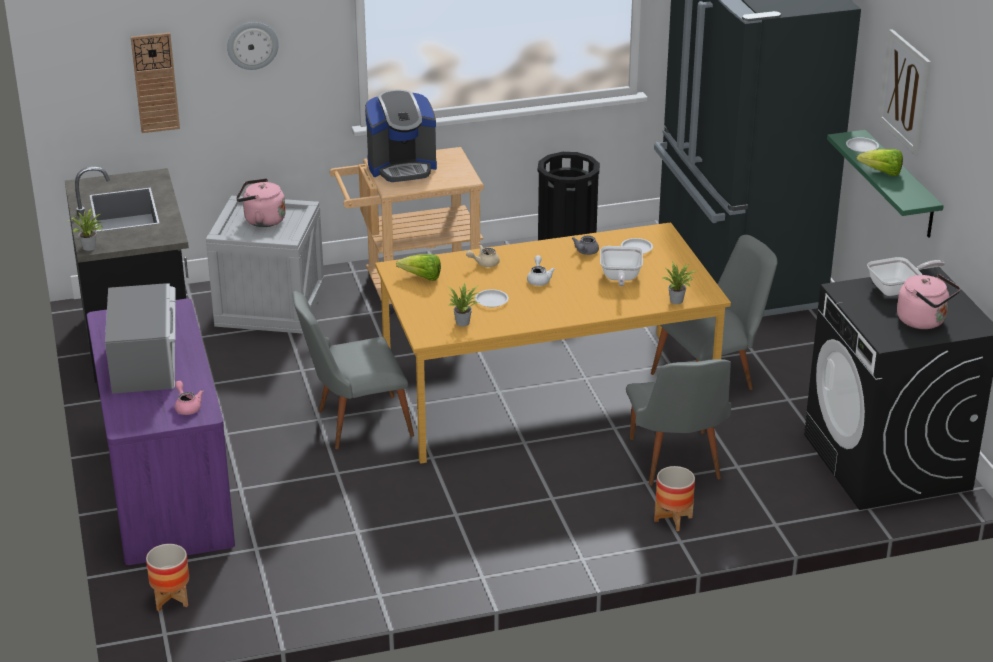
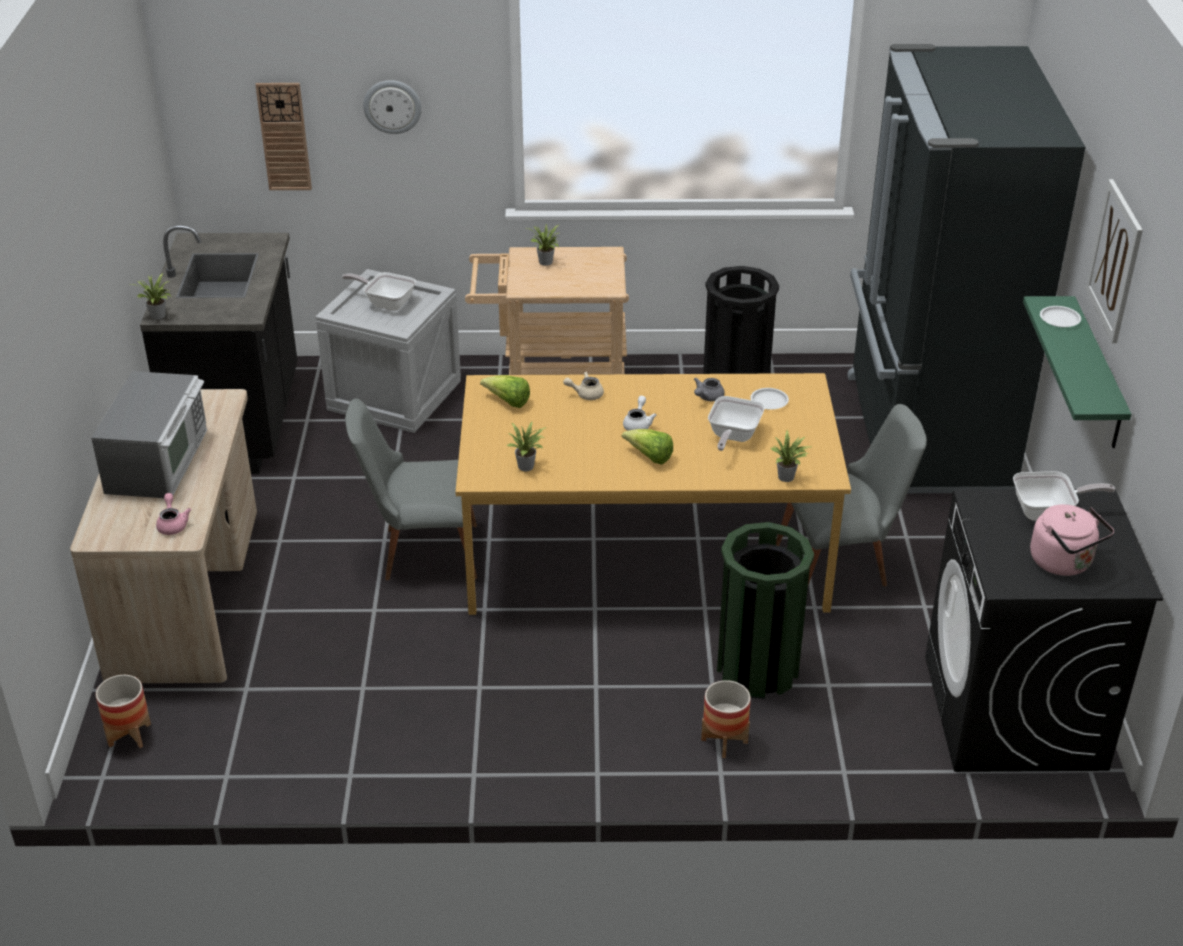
camera: 15 degrees right, 5 degrees up
purple desk [87,299,235,565] -> beige desk [70,389,257,683]
pink kettle [236,178,286,227] -> frying pan [342,272,416,311]
coffee machine [365,89,437,182] -> potted plant [527,225,559,266]
white plate [475,289,509,307] -> none
grey chair [626,359,731,486] -> green trash can [717,522,814,699]
lettuce [856,149,903,176] -> lettuce moved to [622,429,673,465]

